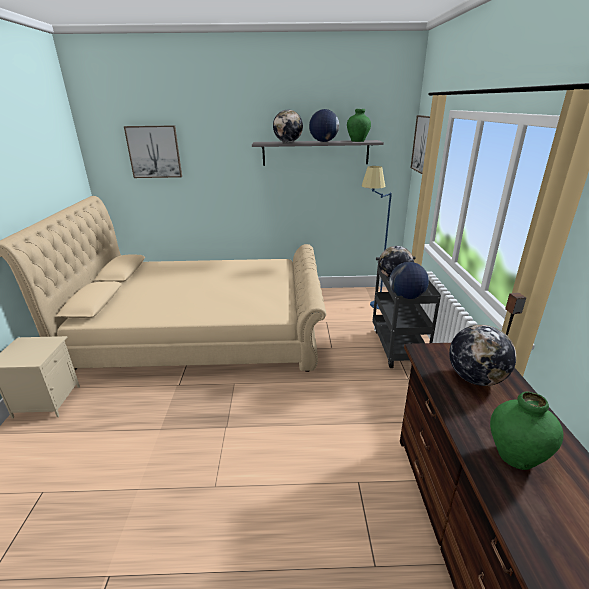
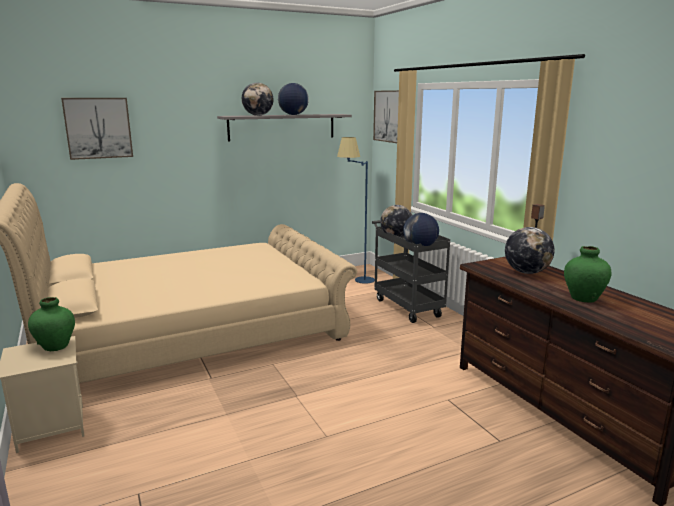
camera: 25 degrees left, 10 degrees down
green vase [347,109,371,142] -> green vase moved to [28,297,75,351]

